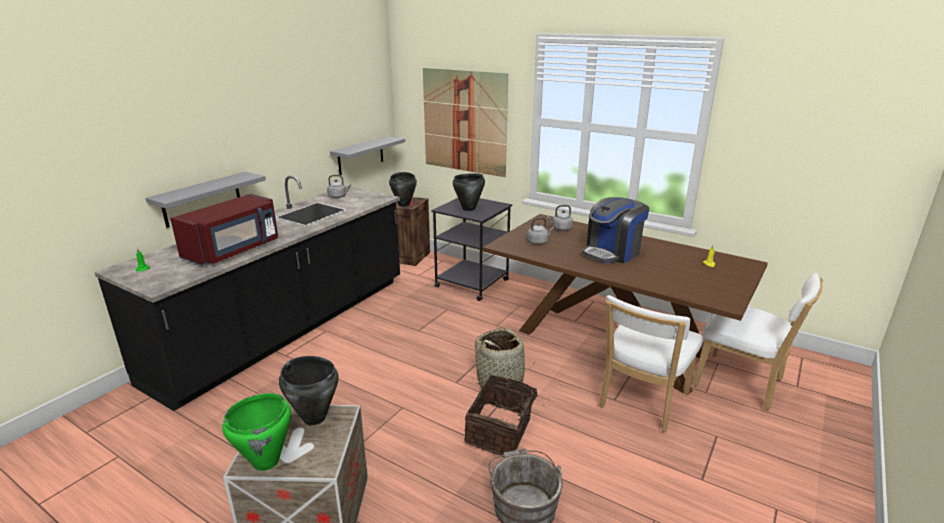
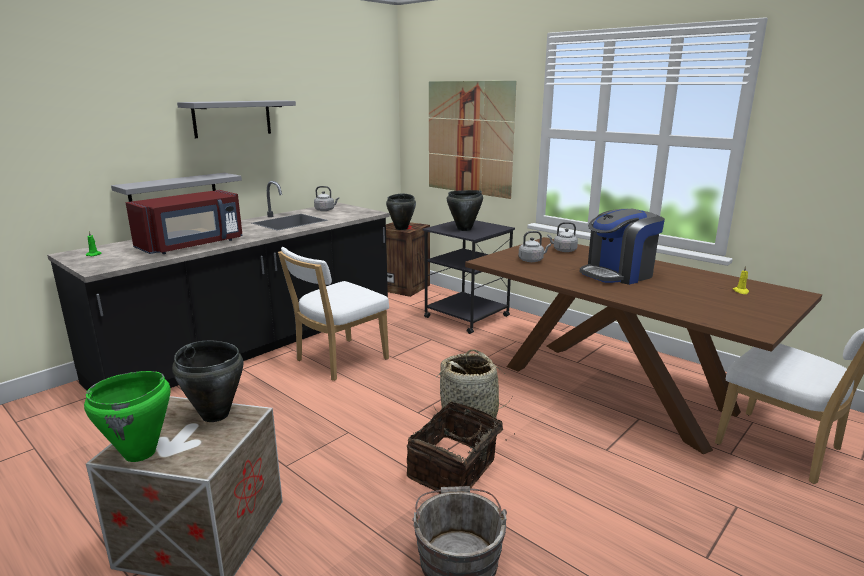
camera: 10 degrees right, 5 degrees down
grey shelf [330,136,405,175] -> grey shelf moved to [177,100,296,138]
white chair [599,295,703,432] -> white chair moved to [278,247,389,381]

